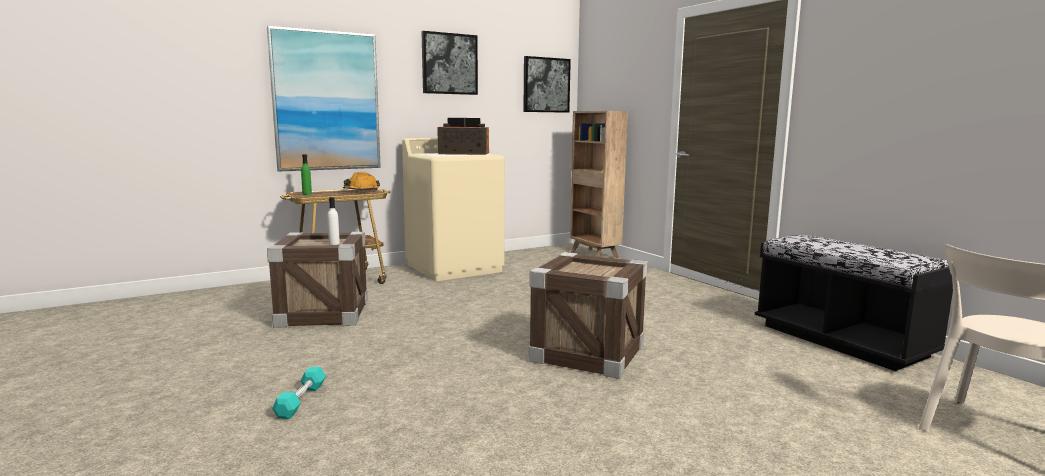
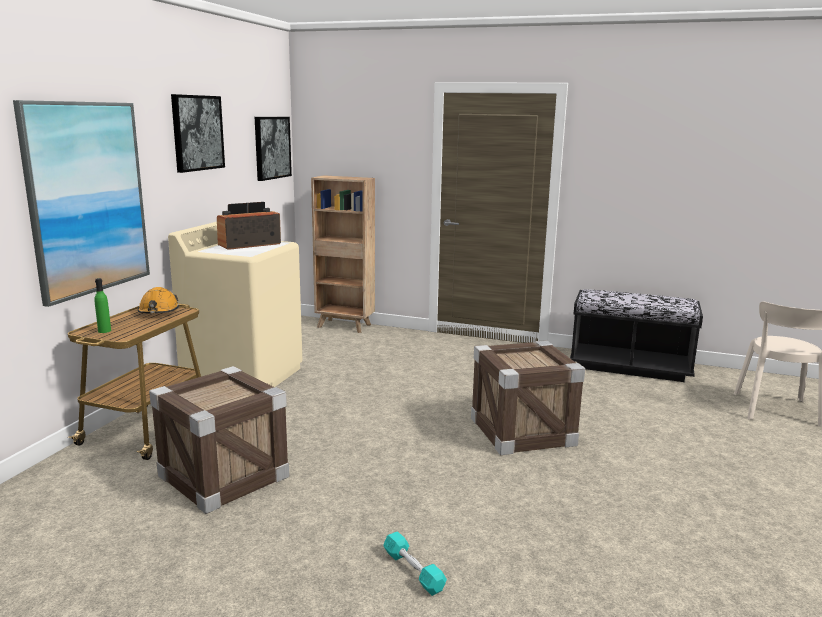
camera: 40 degrees left, 5 degrees up
white bottle [327,197,340,245] -> none

